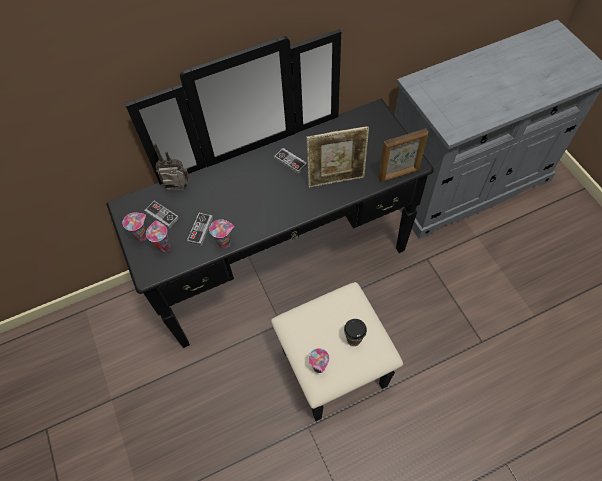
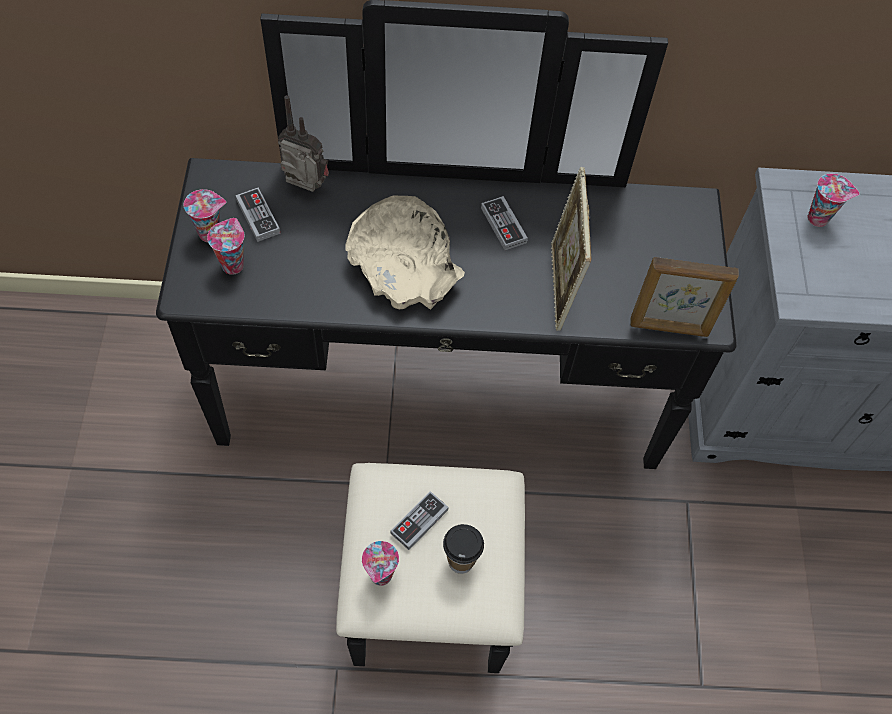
camera: 20 degrees right, 0 degrees up
game controller [187,213,213,246] -> game controller moved to [391,491,448,550]
cup [209,219,234,249] -> cup moved to [808,174,859,227]
picture frame [306,126,369,188] -> picture frame turned 75 degrees clockwise [551,167,592,331]
none -> beige bowl [345,196,465,309]

